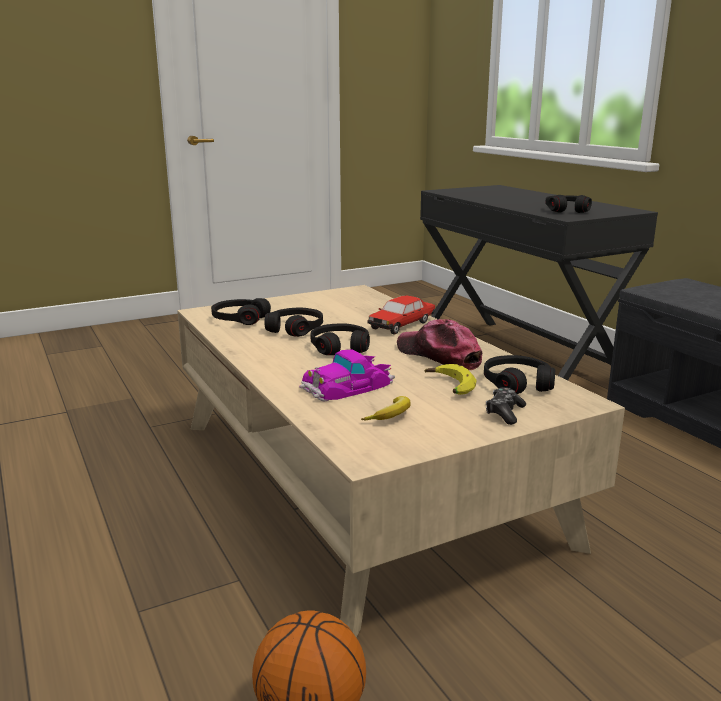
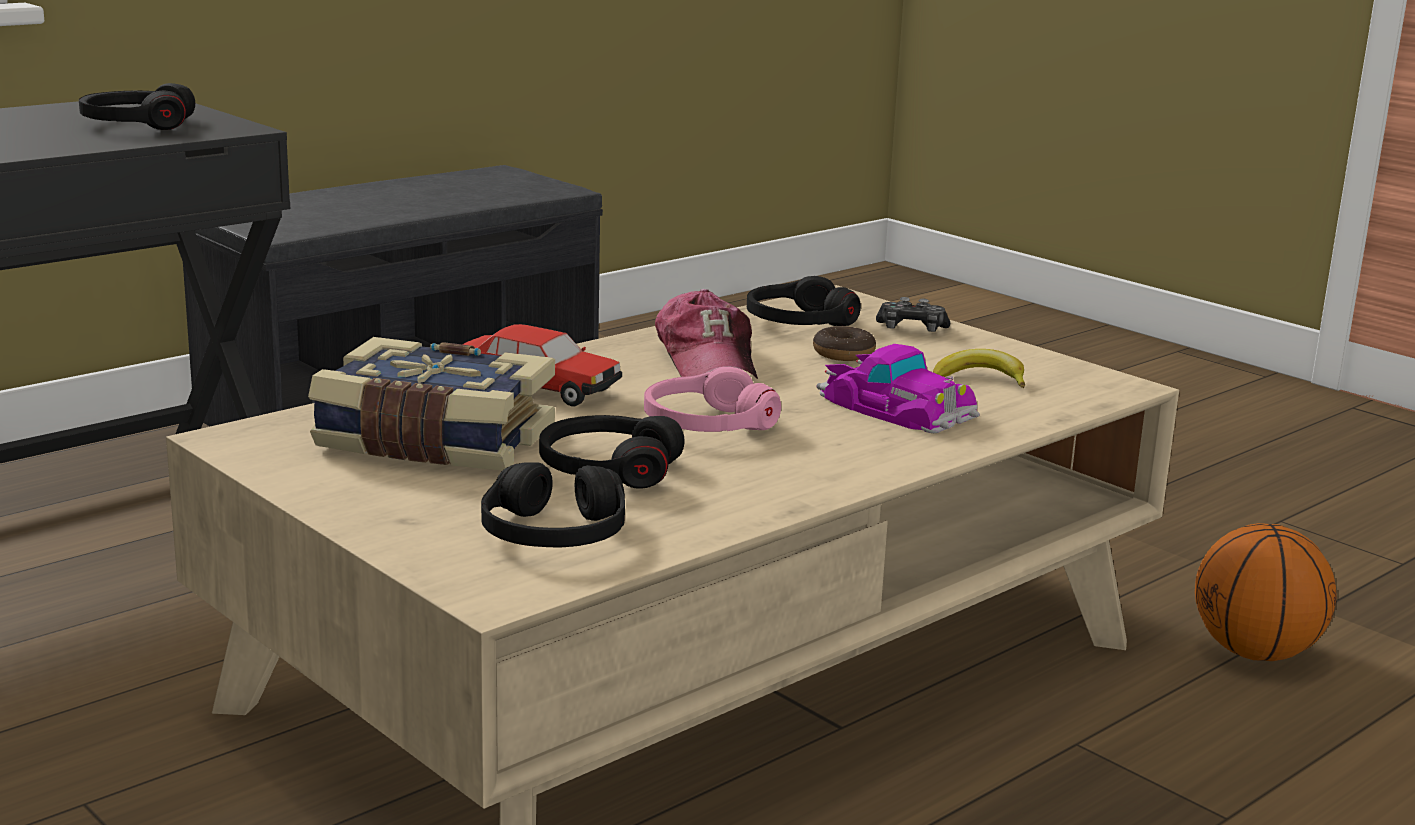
camera: 105 degrees left, 0 degrees up
black headphones [311,323,370,355] -> pink headphones [644,367,781,432]
cap [397,319,482,370] -> cap turned 45 degrees counterclockwise [655,289,758,379]
banana [424,364,477,395] -> donut [813,326,876,361]
none -> book [308,337,555,471]

